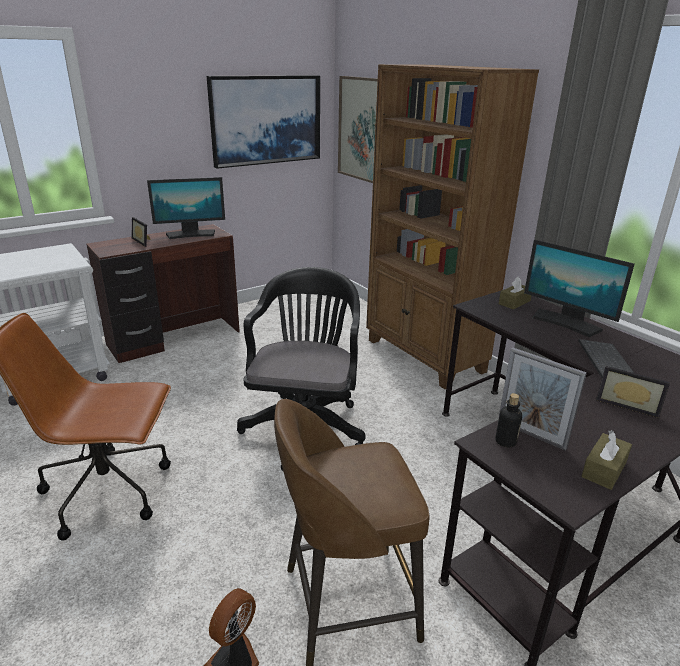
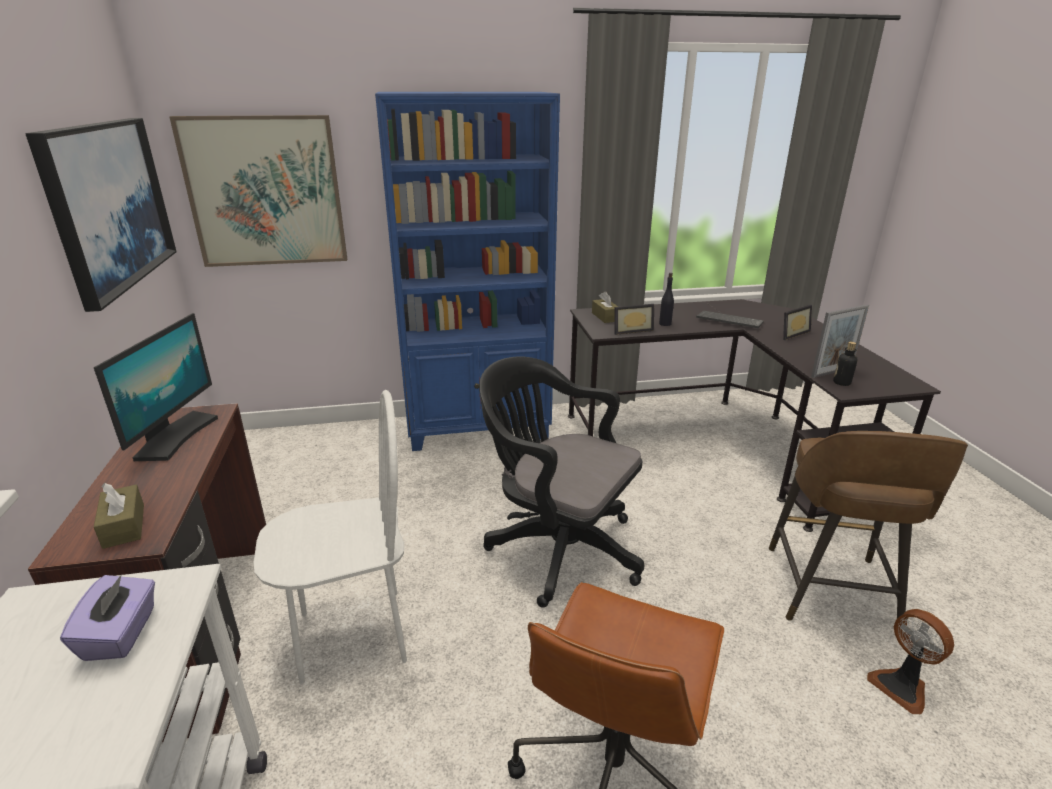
camera: 65 degrees left, 0 degrees up
picture frame [131,217,151,247] -> picture frame moved to [615,304,654,335]
brown bookcase [366,64,539,390] -> blue bookcase [375,92,560,451]
monitor [524,240,635,337] -> none
brown tissue box [581,430,632,490] -> brown tissue box moved to [94,483,144,549]
none -> purple tissue box [60,574,155,661]
none -> white chair [254,390,407,684]
none -> black bottle [659,273,674,326]

